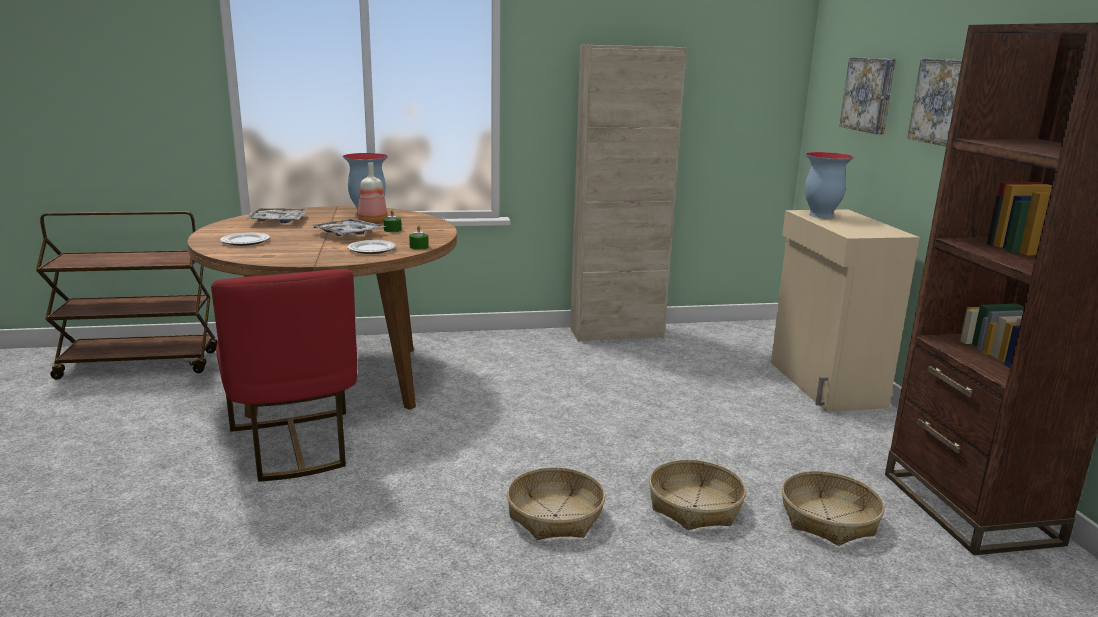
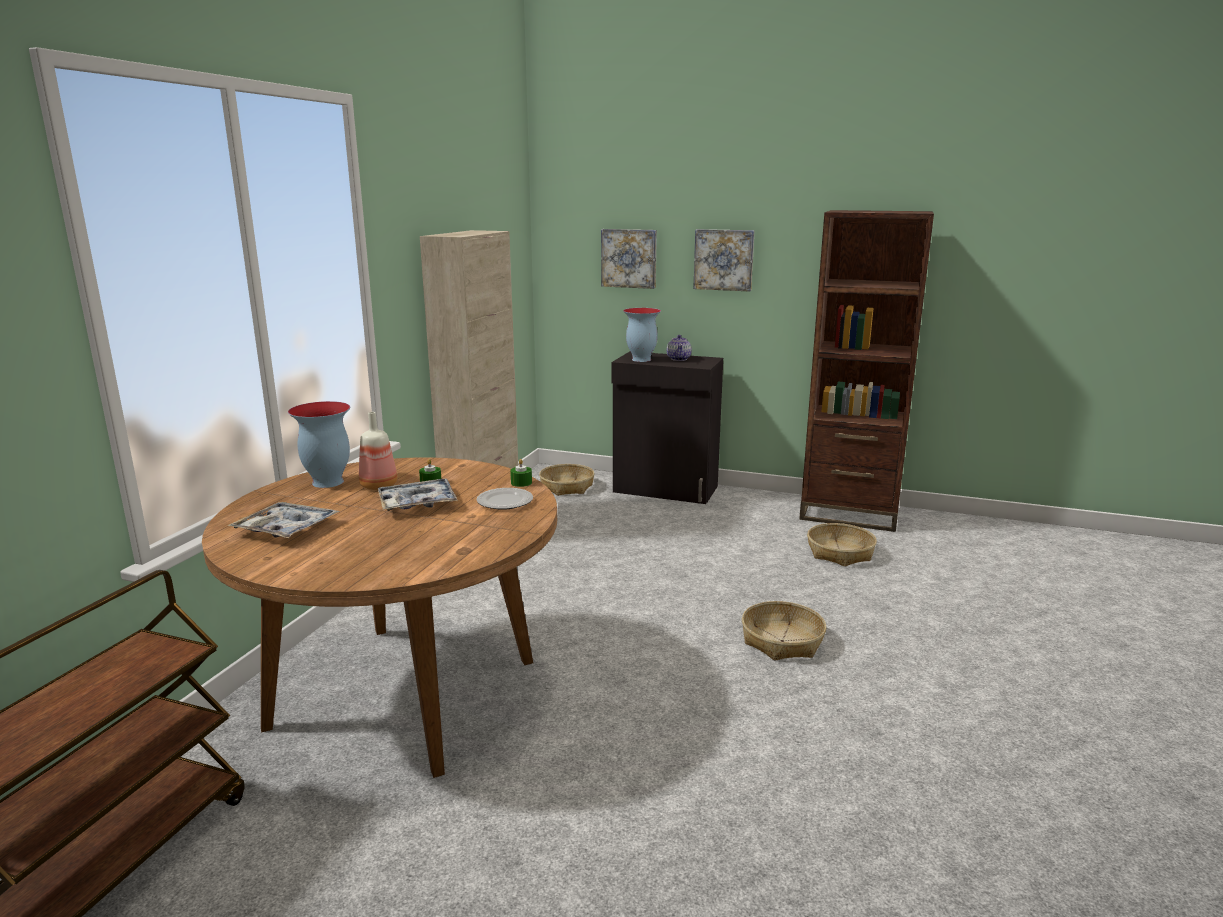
camera: 60 degrees left, 0 degrees up
red chair [211,269,357,482] -> none
plate [220,232,270,246] -> none
basket [649,459,746,530] -> basket moved to [539,464,594,496]
beige cabinet [771,209,920,412] -> black cabinet [611,351,723,504]
none -> teapot [667,335,692,361]

